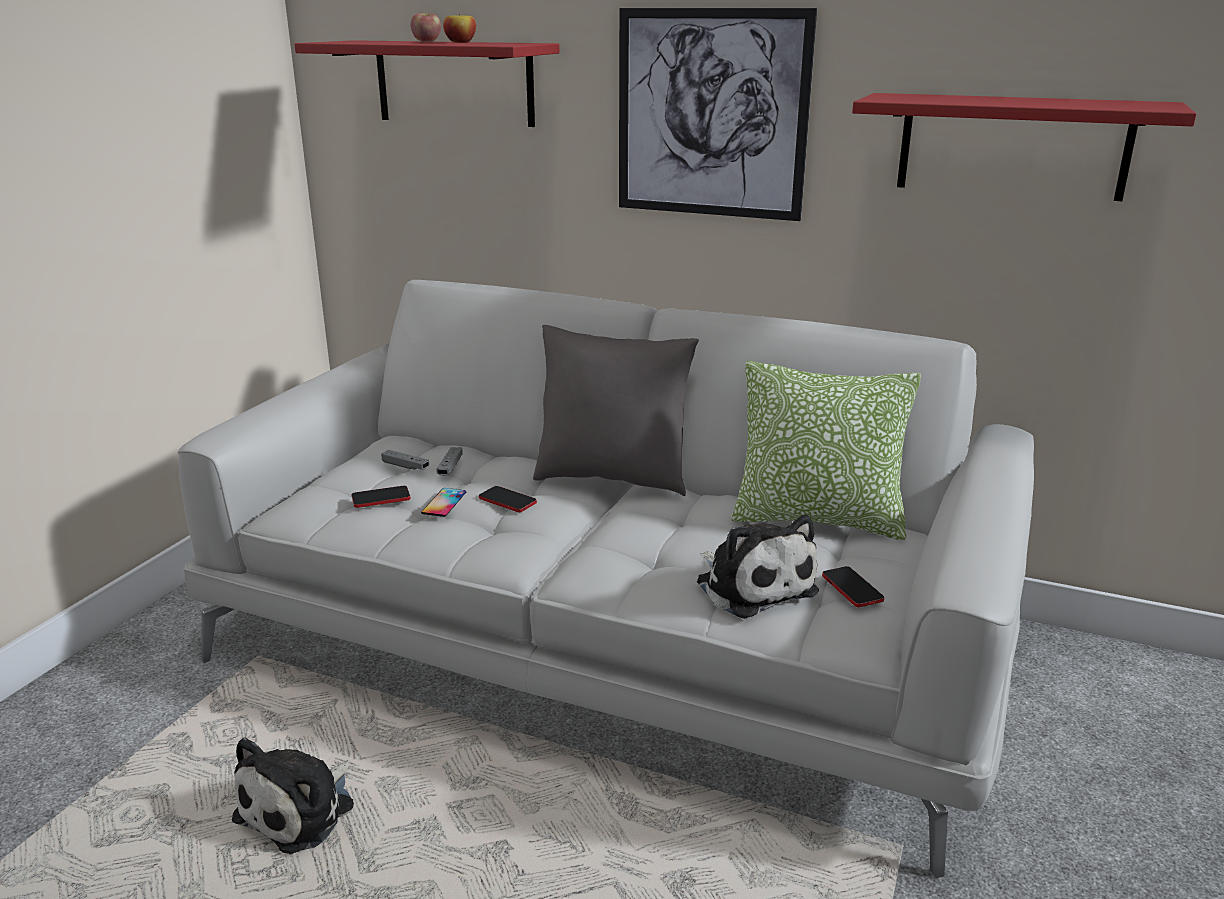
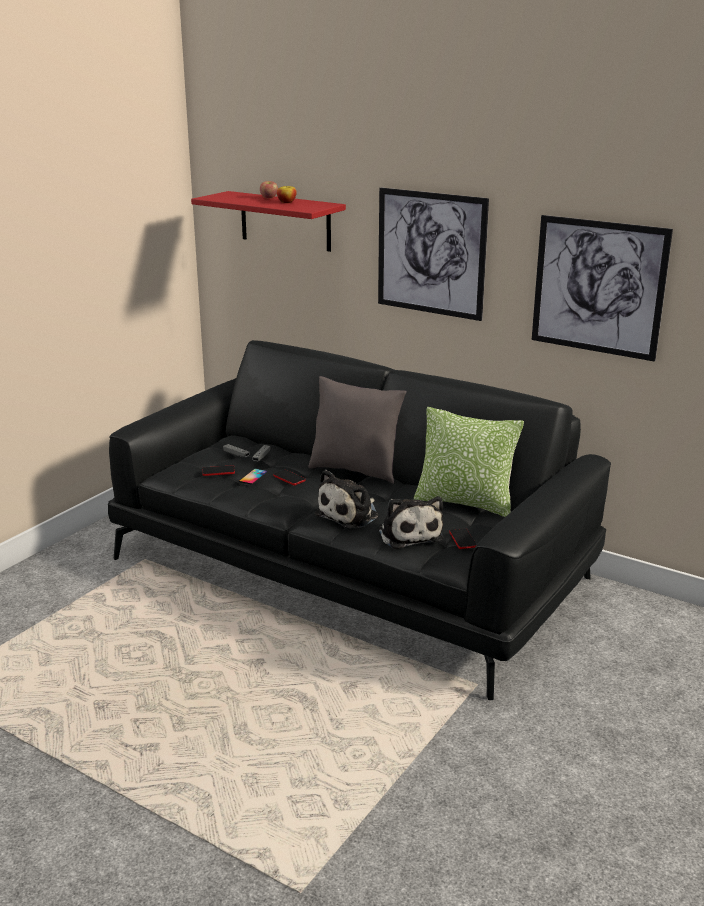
camera: 10 degrees right, 0 degrees up
white sofa [178,280,1034,878] -> black sofa [108,340,611,700]
plush toy [232,737,354,854] -> plush toy moved to [315,470,379,528]
red shelf [852,93,1196,201] -> picture [532,215,673,361]

